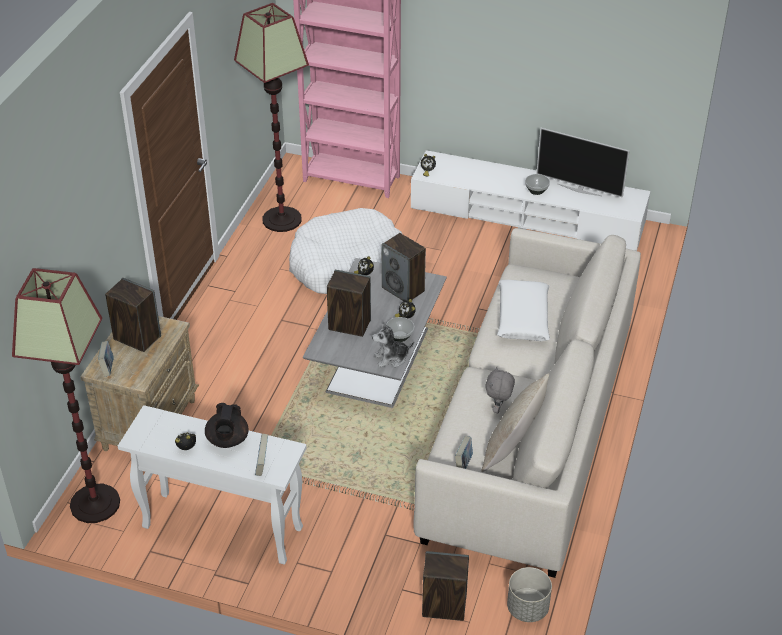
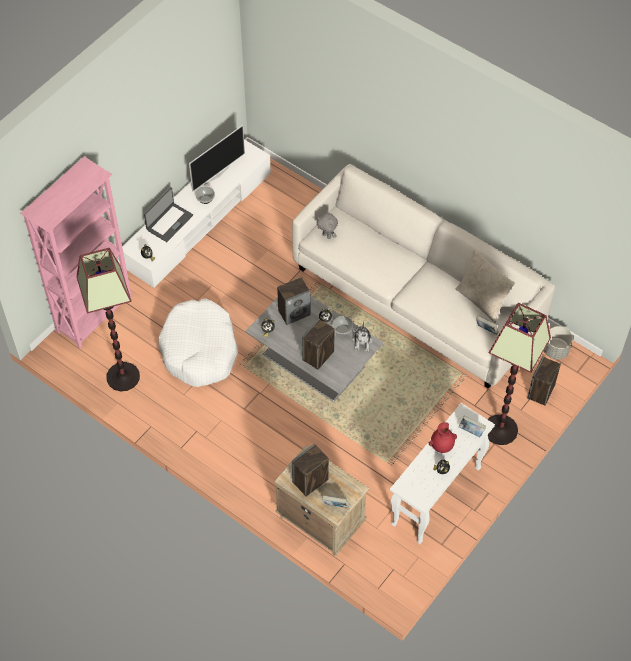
camera: 70 degrees left, 15 degrees up
floor lamp [12,268,120,523] -> floor lamp moved to [488,303,551,445]
black teapot [205,403,249,448] -> red vase [429,422,457,453]
grey plush toy [486,367,515,413] -> grey plush toy moved to [317,213,338,239]
white pillow [497,280,550,341] -> none
none -> laptop [144,187,193,242]

